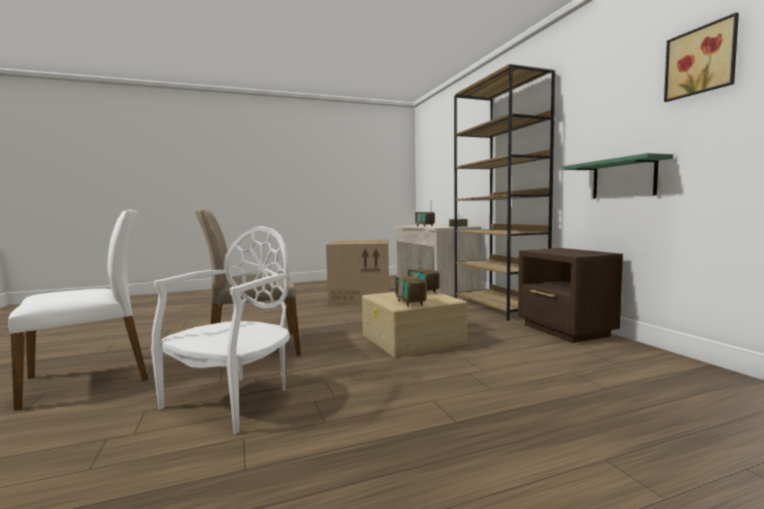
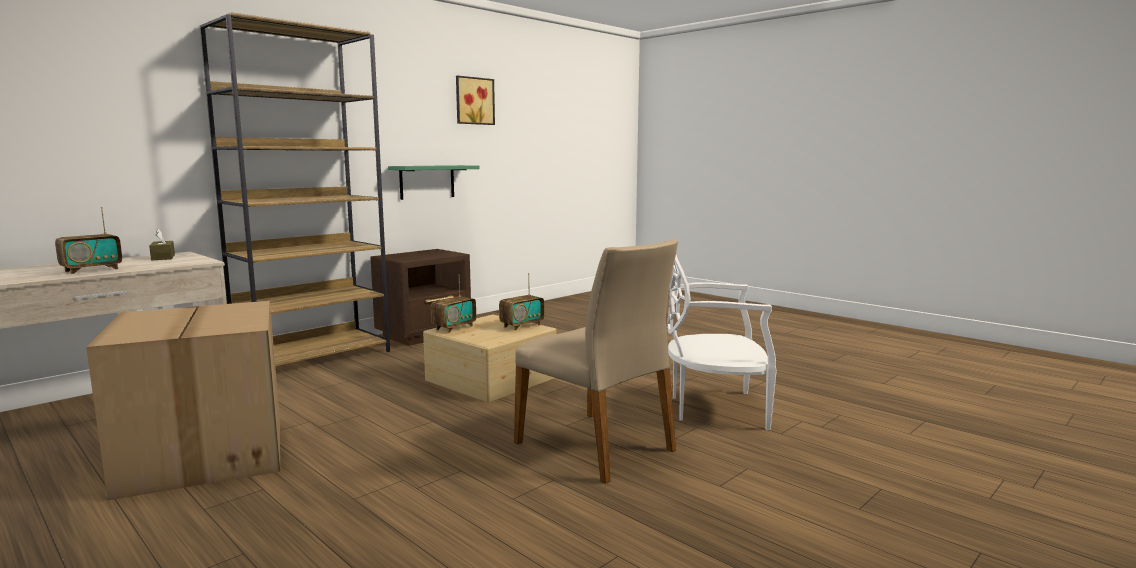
camera: 115 degrees left, 5 degrees up
white chair [8,210,148,411] -> none

